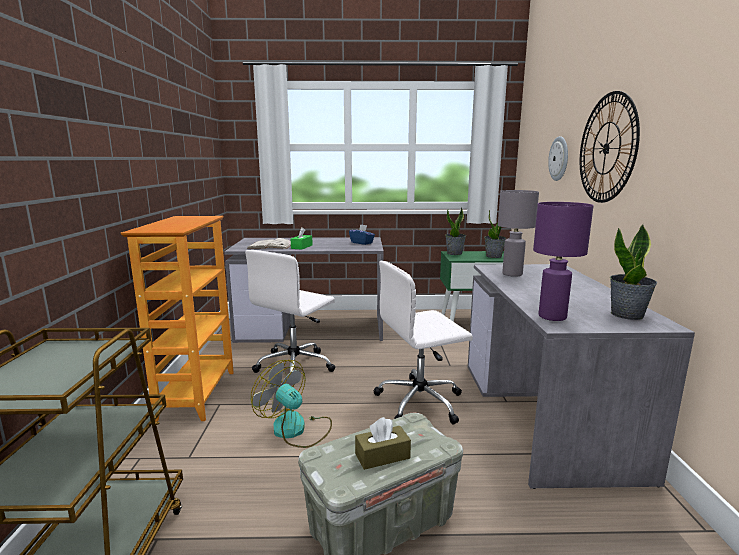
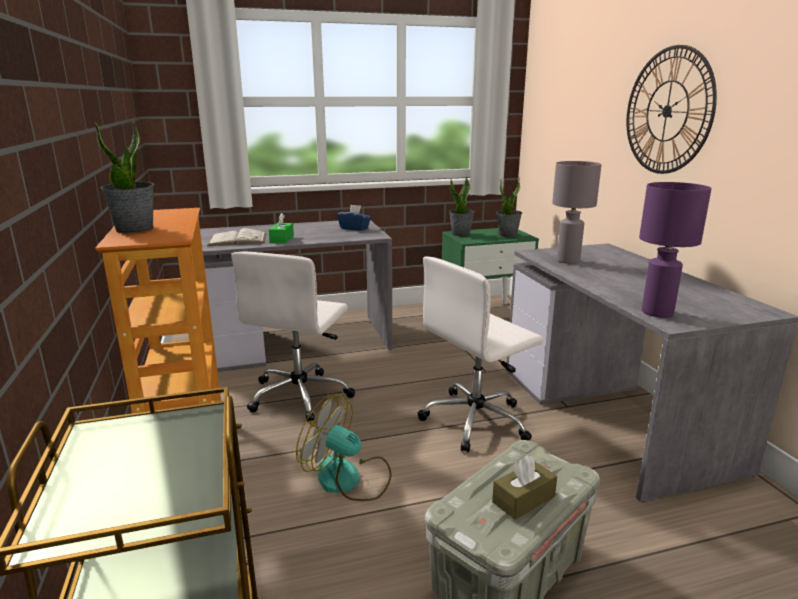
camera: 15 degrees left, 5 degrees up
wall clock [548,136,568,181] -> none
potted plant [610,224,657,320] -> potted plant moved to [95,118,154,233]

